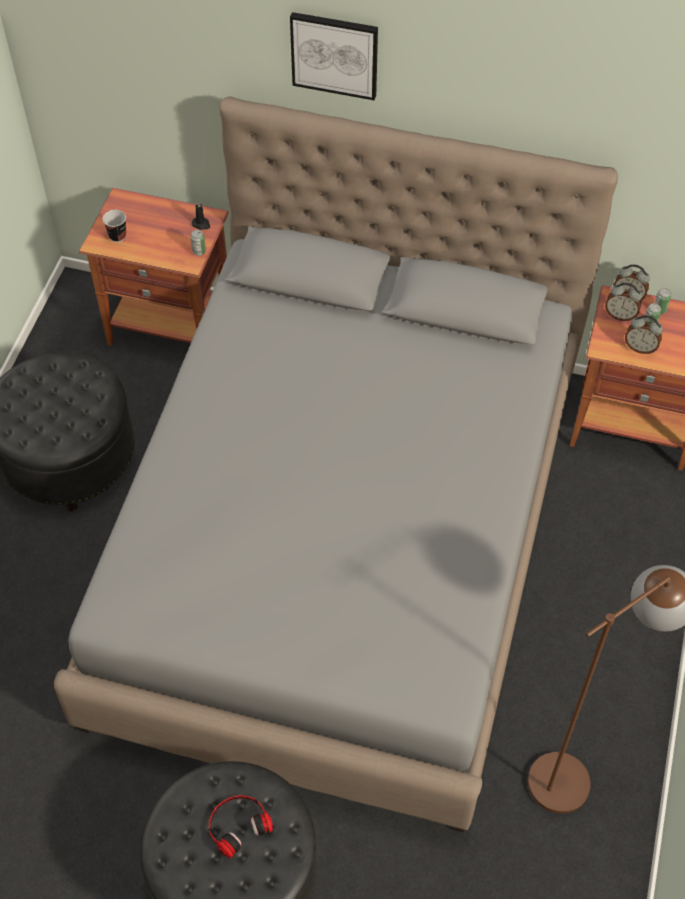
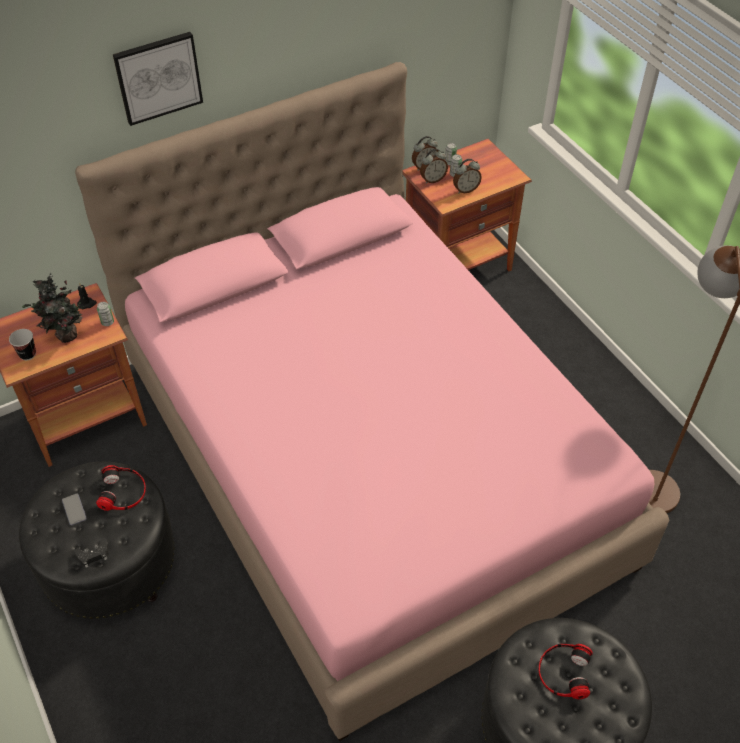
camera: 45 degrees left, 5 degrees down
grey bed [54,96,618,832] -> pink bed [75,62,669,741]
none -> potted plant [22,273,84,343]
none -> phone [62,494,87,525]
none -> black game controller [74,538,109,568]
none -> headphones [96,465,146,511]

